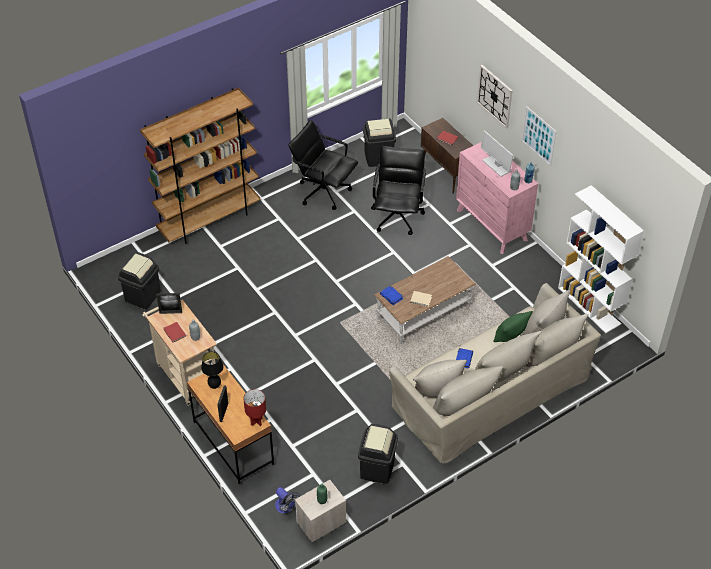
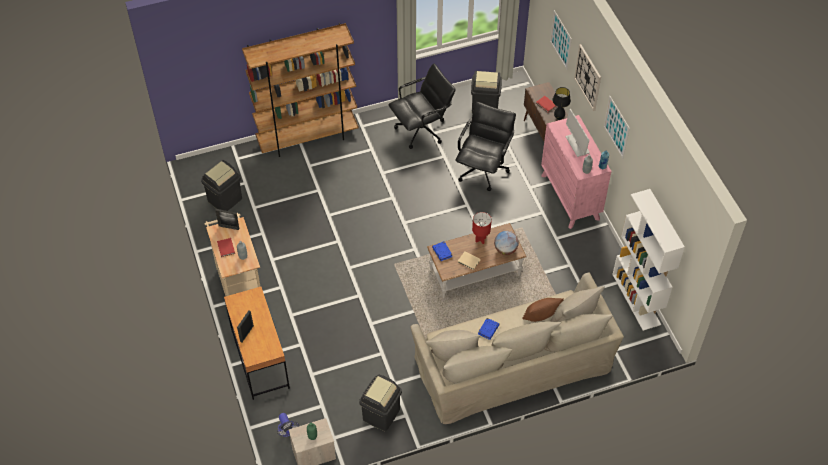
camera: 15 degrees right, 5 degrees up
black table lamp [201,352,223,389] -> black table lamp moved to [552,87,571,120]
red table lamp [243,389,266,426] -> red table lamp moved to [472,212,492,244]
black office chair [288,120,358,210] -> black office chair turned 105 degrees clockwise [388,63,456,149]
green pillow [493,311,533,342] -> brown pillow [522,298,564,322]
none -> globe [494,231,519,255]
none -> picture [550,10,572,70]

